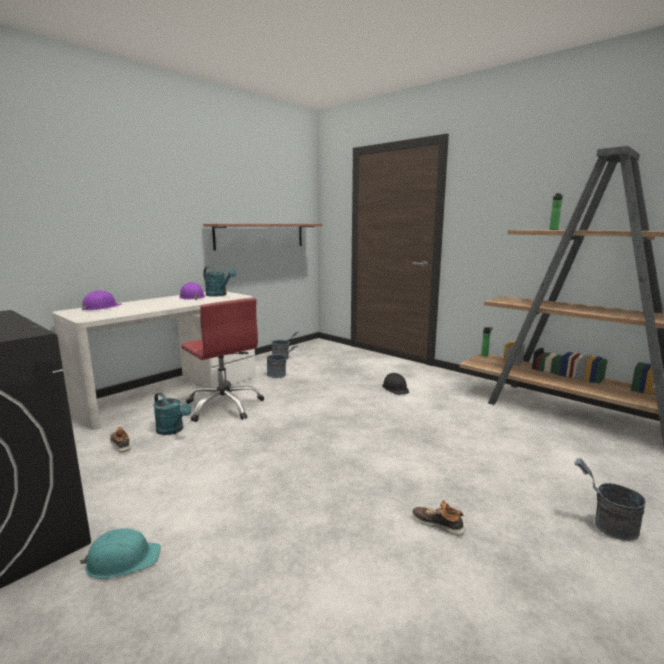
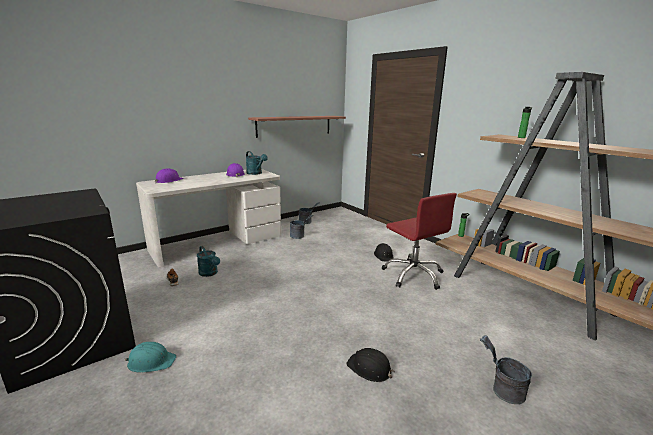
camera: 10 degrees right, 5 degrees up
red office chair [181,298,264,422] -> red office chair moved to [382,193,457,290]
shoe [412,500,465,536] -> black hard hat [346,348,395,382]

